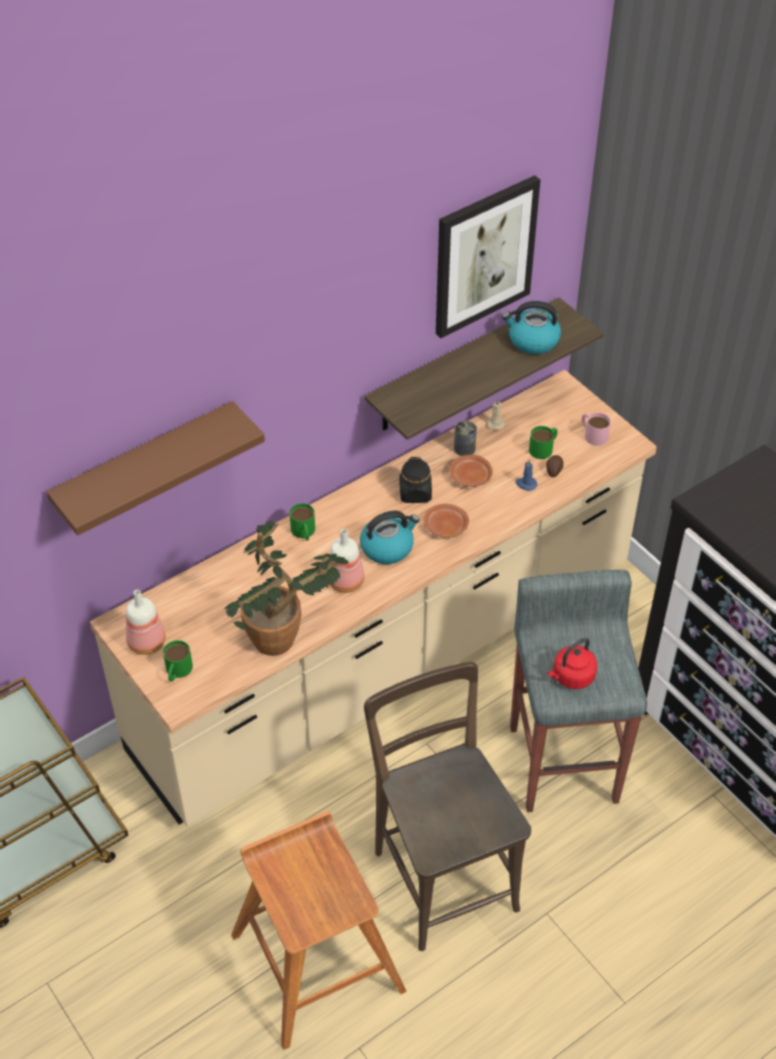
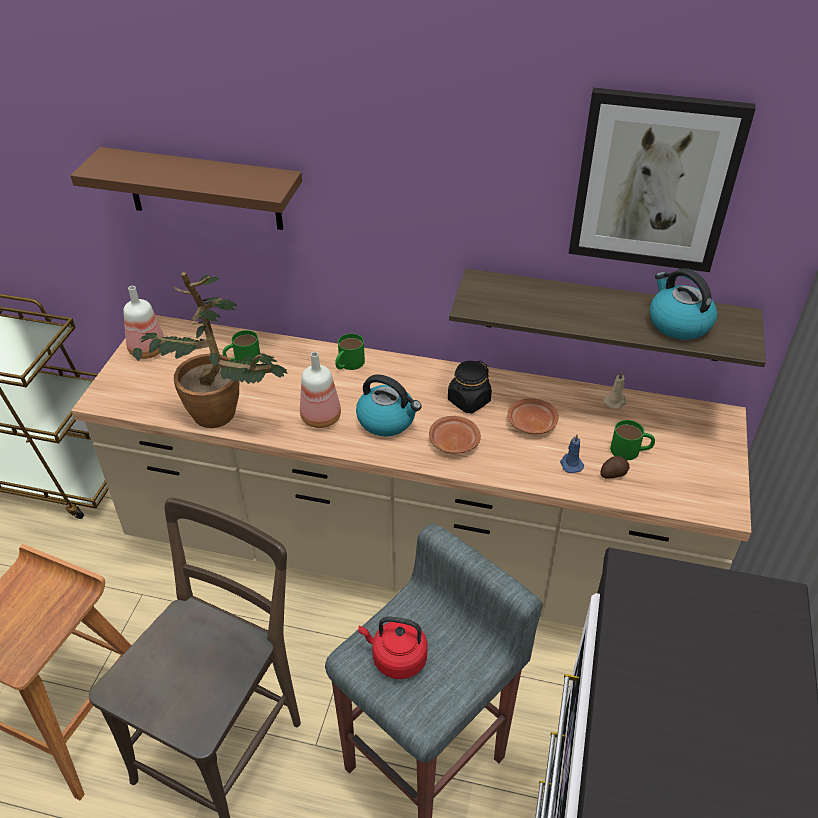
camera: 50 degrees right, 5 degrees down
green mug [163,640,193,682] -> green mug moved to [223,330,260,364]
can [454,421,477,456] -> none
pink mug [582,413,611,446] -> none

